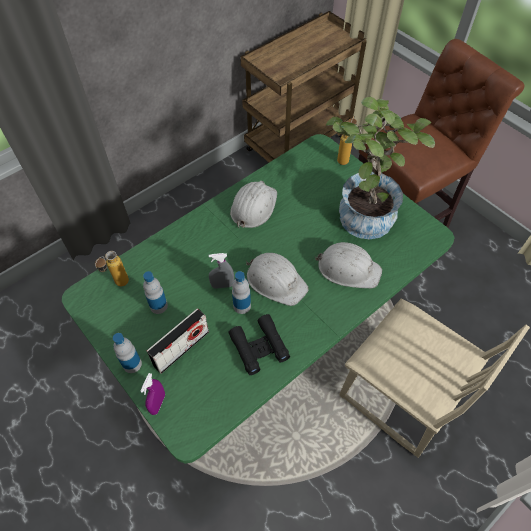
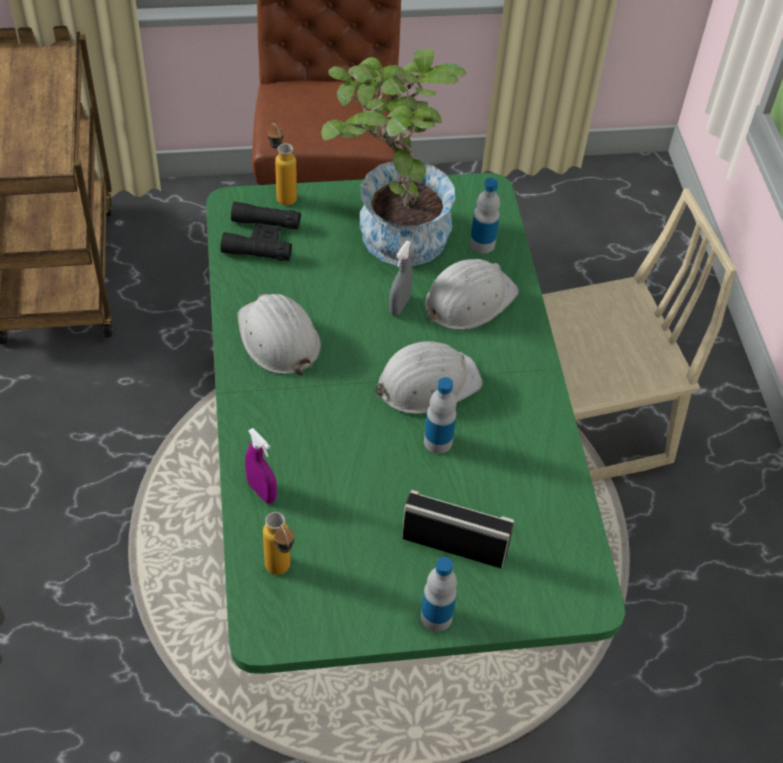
camera: 60 degrees left, 5 degrees down
purple spray bottle [140,373,165,415] -> purple spray bottle moved to [245,428,277,503]
bottle [143,271,168,314] -> bottle moved to [470,178,500,254]
radio [147,308,209,374] -> radio turned 60 degrees counterclockwise [402,490,514,568]
grey spray bottle [209,253,234,289] -> grey spray bottle moved to [389,241,413,316]
black binoculars [228,314,290,375] -> black binoculars moved to [220,202,301,261]

